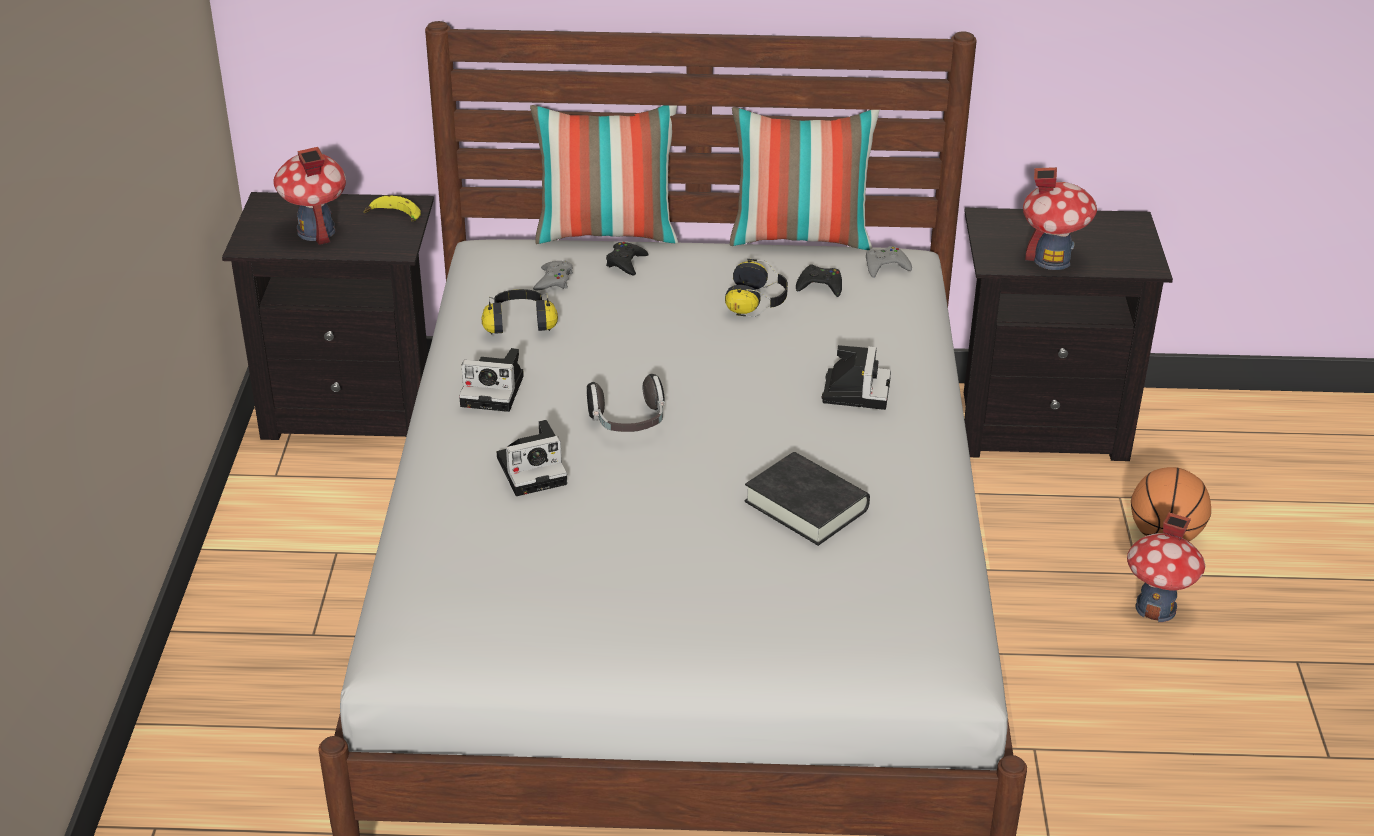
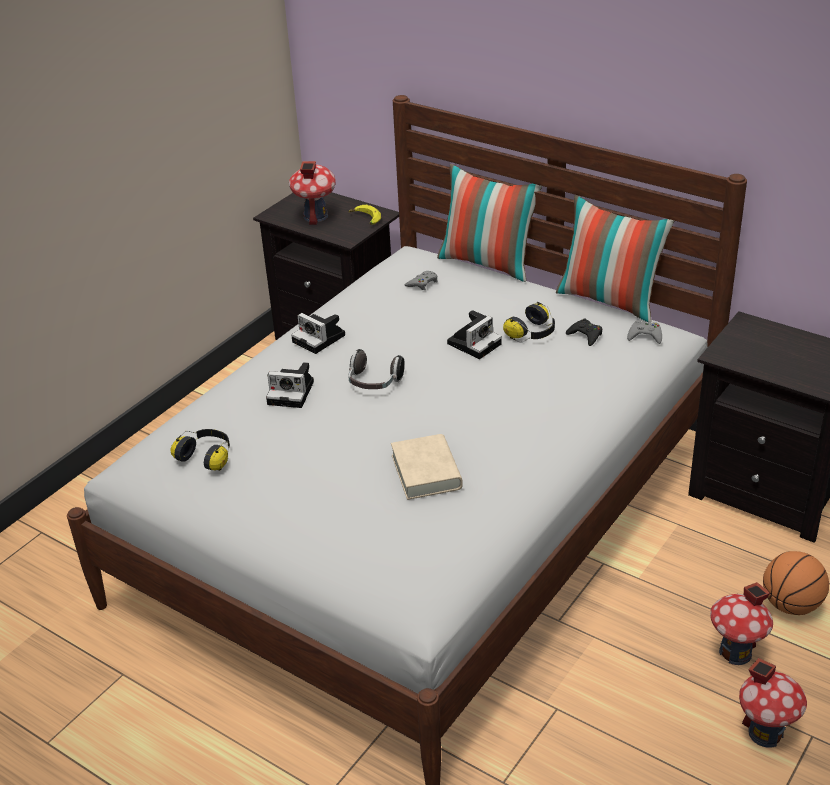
camera: 35 degrees right, 0 degrees up
headphones [482,289,558,335] -> headphones moved to [170,429,230,471]
black game controller [606,242,649,275] -> none
black book [745,452,870,546] -> beige book [391,434,463,500]
camera [822,345,891,410] -> camera moved to [447,310,502,359]
toy house [1023,167,1097,270] -> toy house moved to [739,658,807,748]

